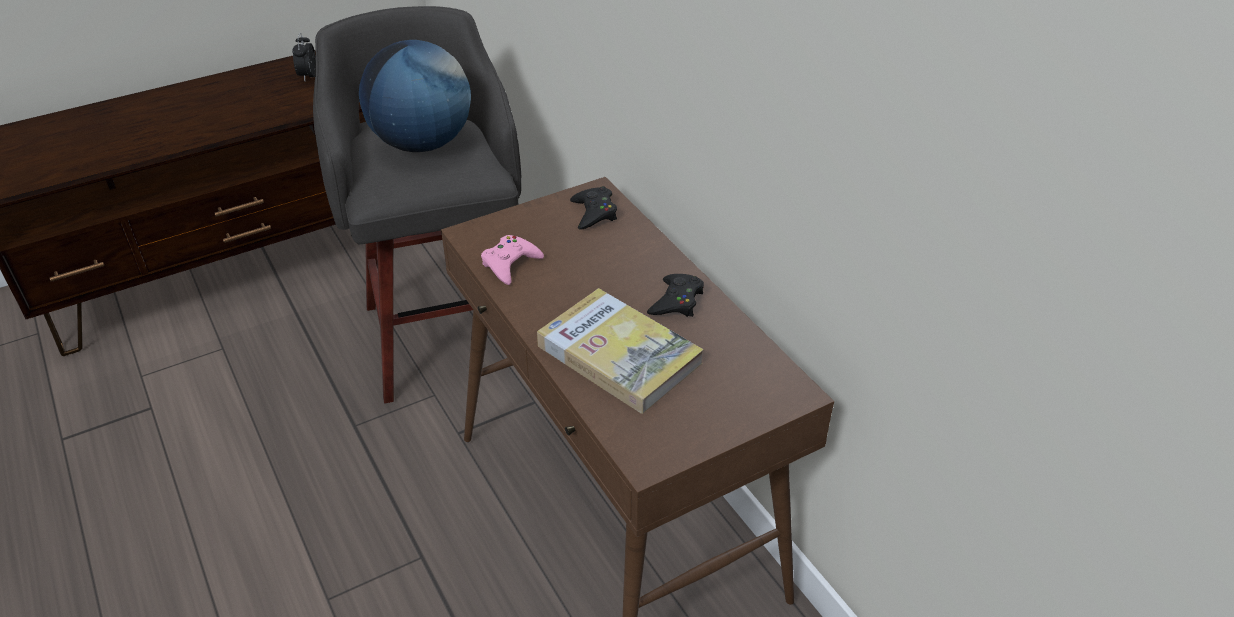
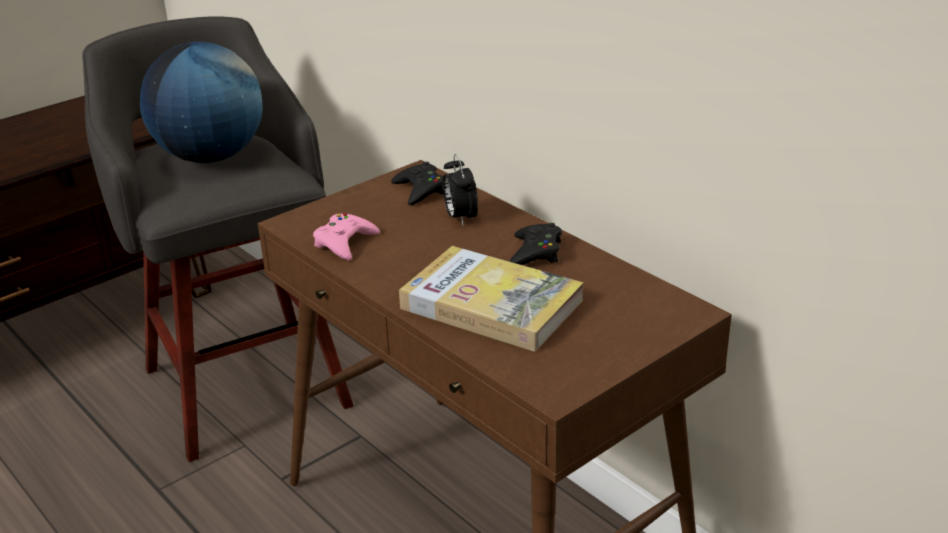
camera: 10 degrees left, 10 degrees down
alarm clock [292,33,316,81] -> alarm clock moved to [443,154,478,225]

